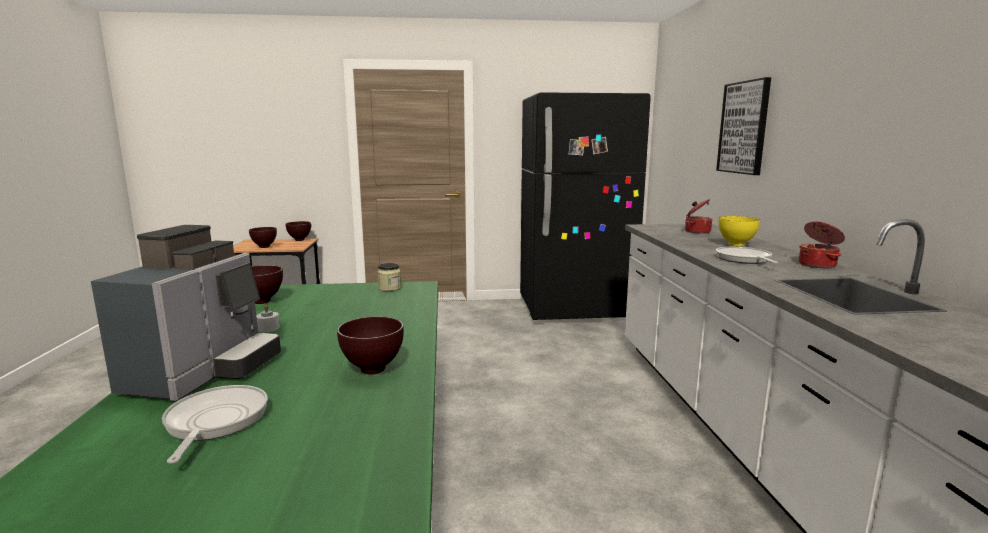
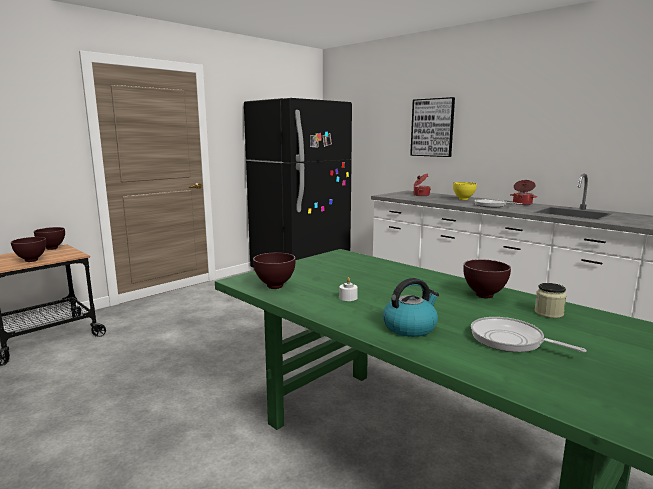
camera: 40 degrees left, 0 degrees up
coffee machine [91,225,281,401] -> kettle [383,278,439,337]
jar [377,263,401,291] -> jar moved to [535,283,567,318]

